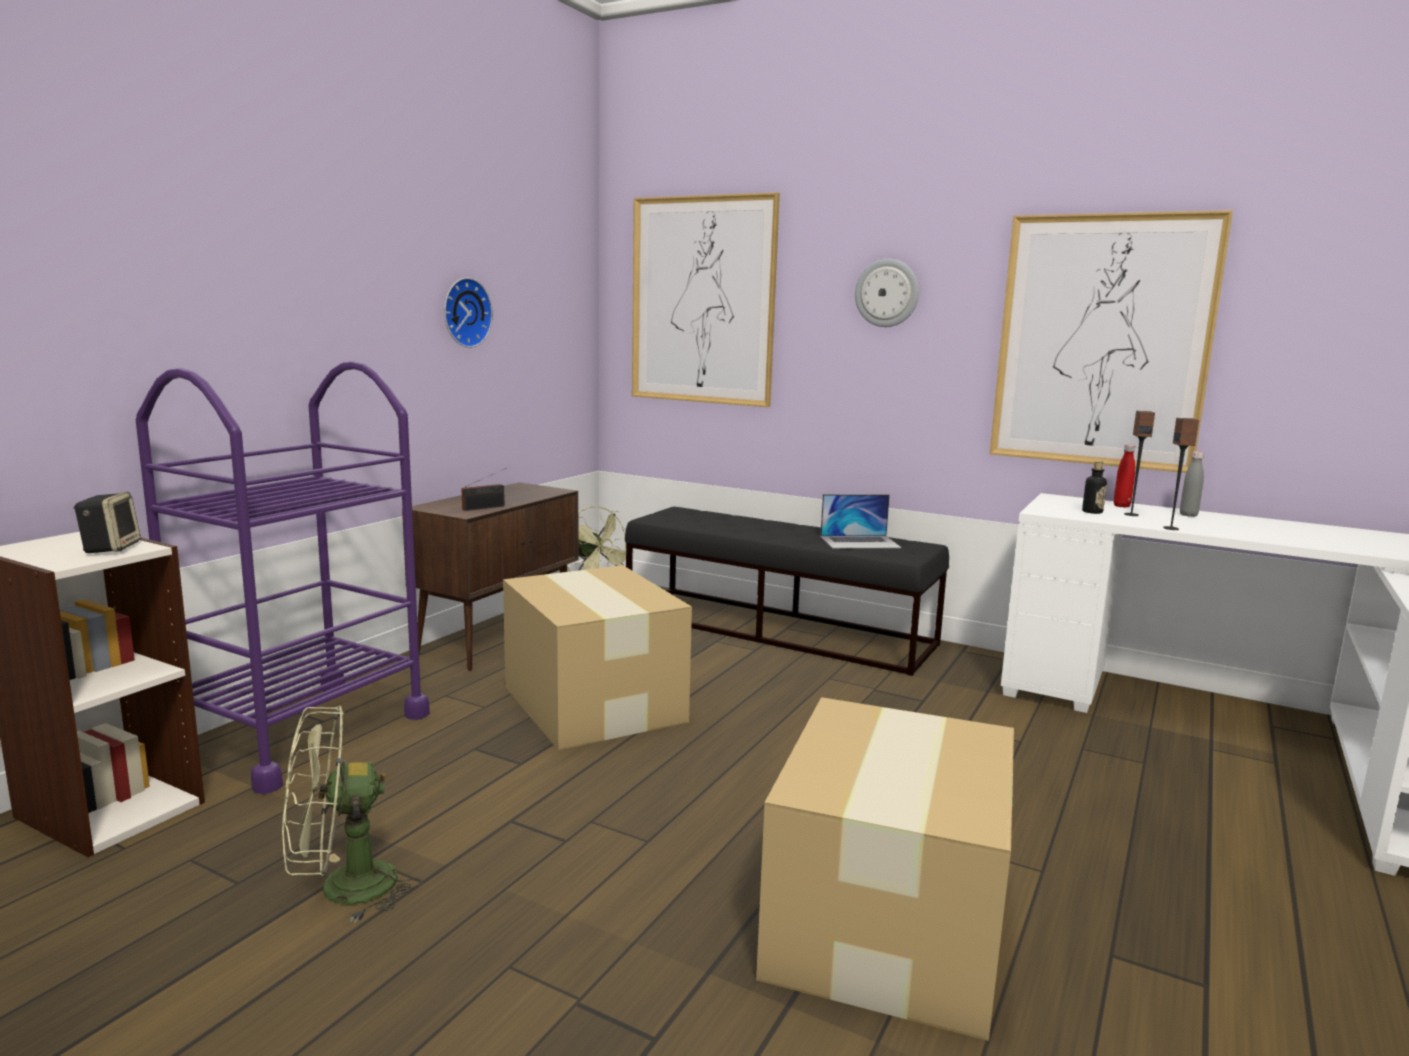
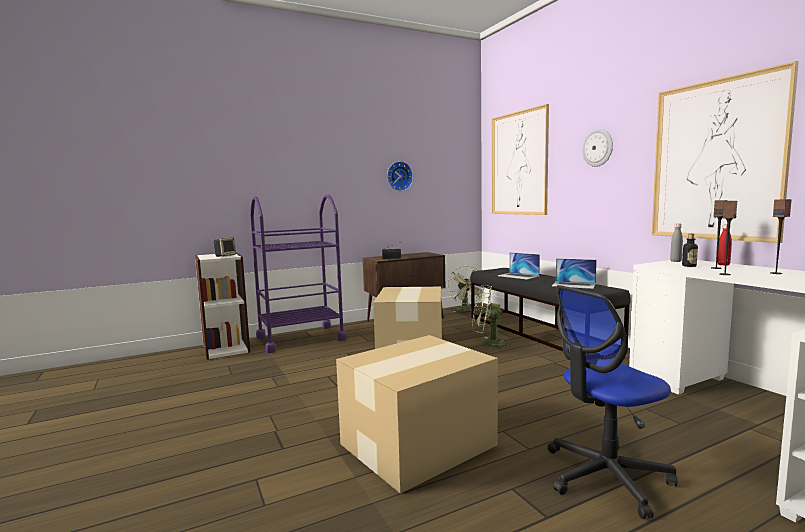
camera: 35 degrees right, 5 degrees down
green fan [282,705,421,923] -> green fan moved to [472,285,512,349]
grey bottle [1180,451,1204,517] -> grey bottle moved to [670,223,683,262]
none -> laptop [498,252,540,280]
none -> office chair [548,285,678,519]
none -> speaker [770,199,792,274]

